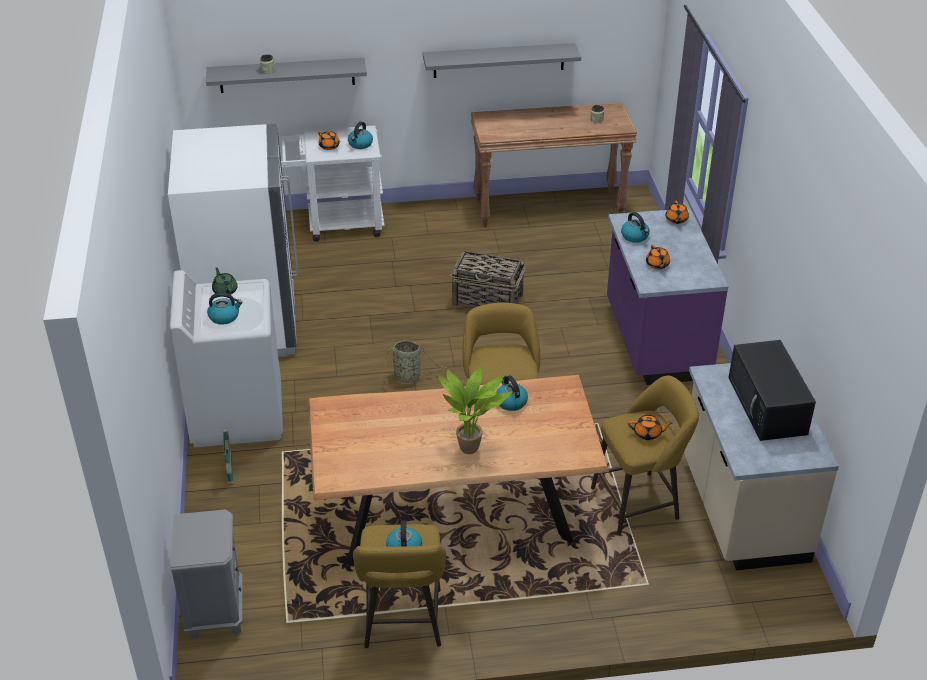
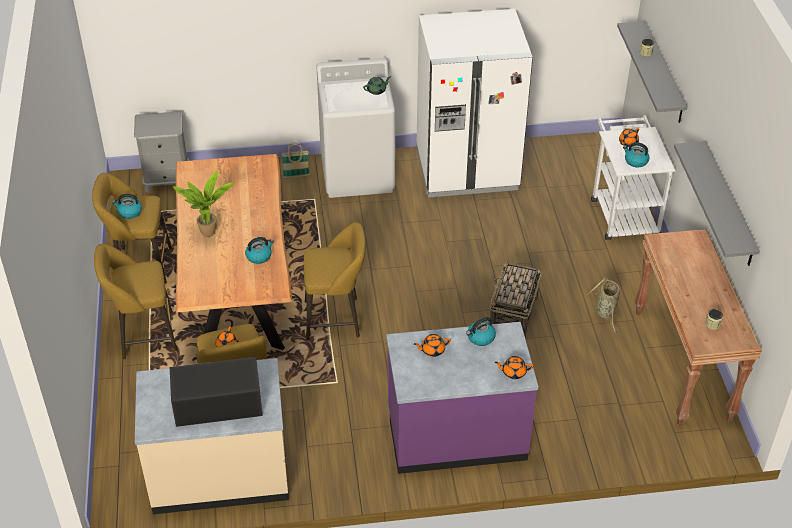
camera: 90 degrees right, 5 degrees up
kettle [207,292,243,325] -> none
basket [380,340,446,384] -> basket moved to [587,277,620,334]
none -> yellow stool [94,244,177,359]

